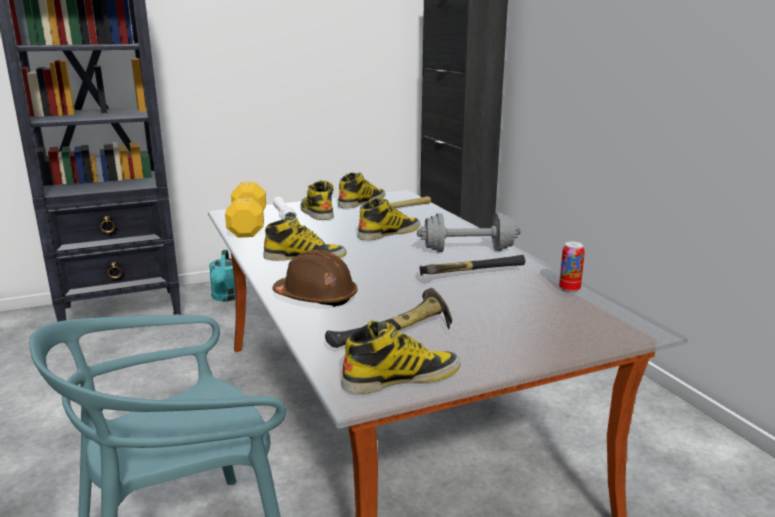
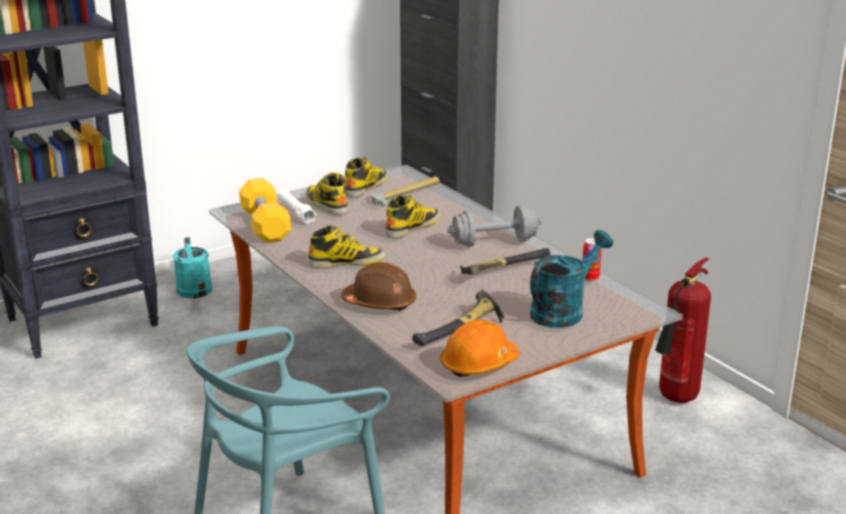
camera: 10 degrees left, 5 degrees up
boot [341,320,461,394] -> orange hard hat [440,320,520,377]
none -> turquoise watering can [530,230,613,328]
none -> fire extinguisher [655,258,711,403]

